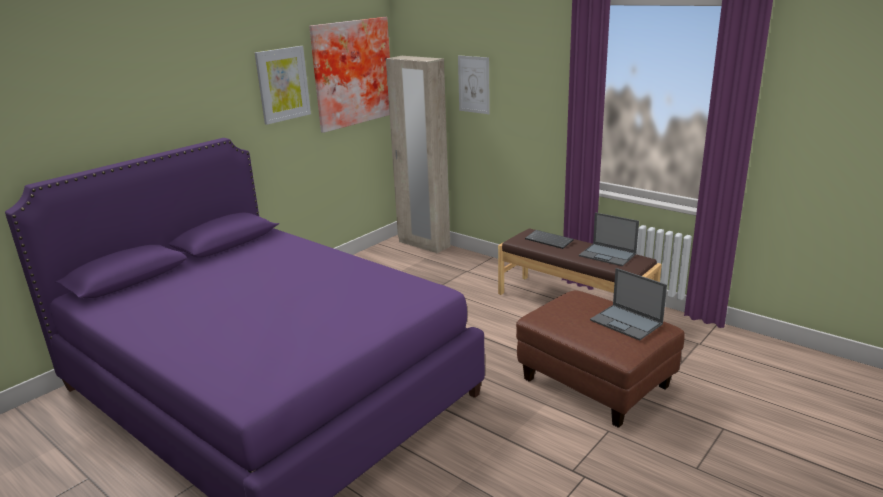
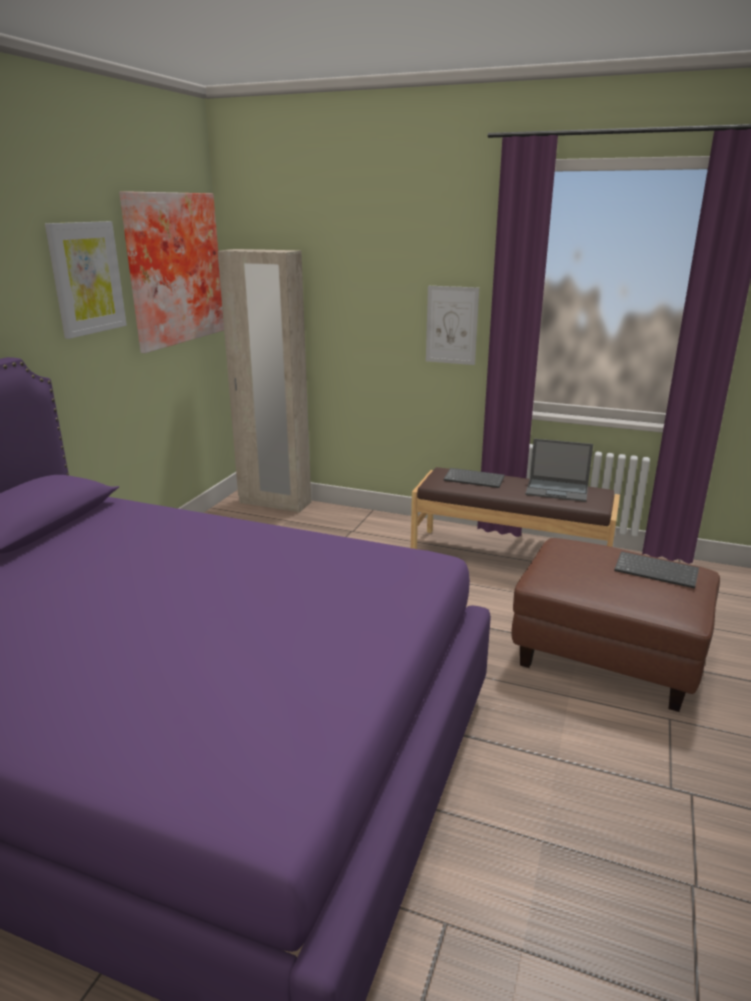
camera: 20 degrees left, 0 degrees up
picture [458,55,490,114] -> picture moved to [426,286,479,365]
laptop [590,268,667,341] -> keyboard [614,551,699,589]

